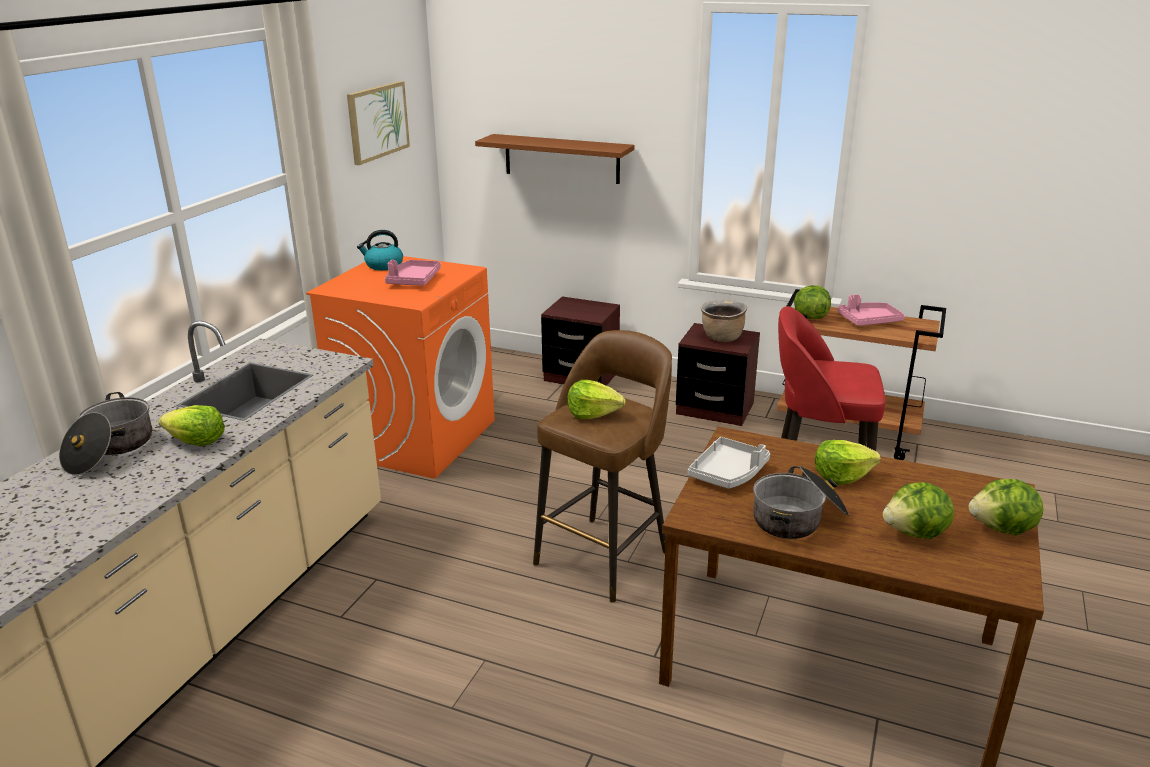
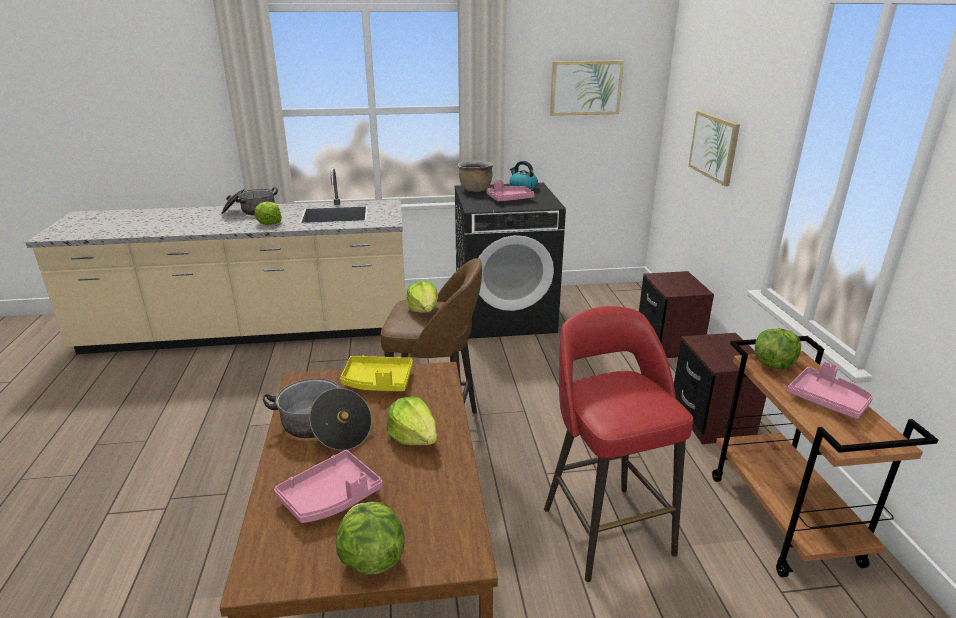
camera: 60 degrees right, 0 degrees up
orange washing machine [306,256,495,479] -> black washing machine [455,183,566,339]
brown shelf [475,134,635,184] -> picture [688,111,740,186]
grey tray [688,437,770,489] -> yellow tray [340,356,413,391]
brown cooking pot [701,300,747,342] -> brown cooking pot moved to [458,161,493,192]
lettuce [883,482,954,539] -> pink tray [274,450,383,523]

